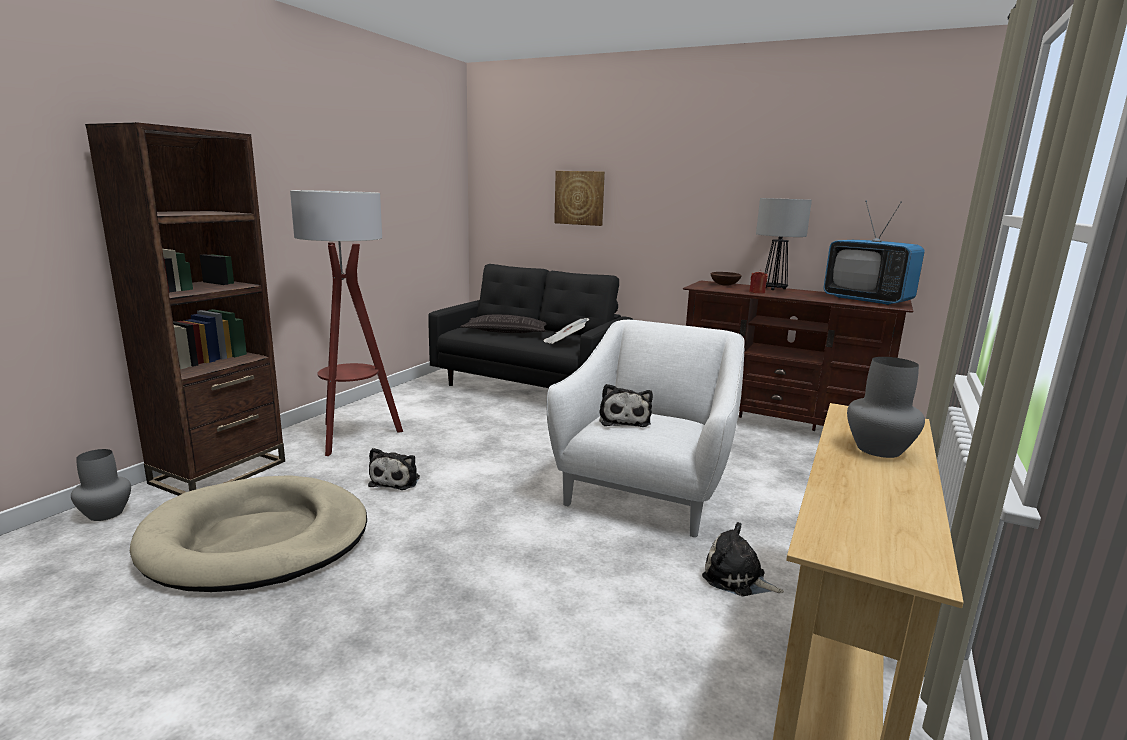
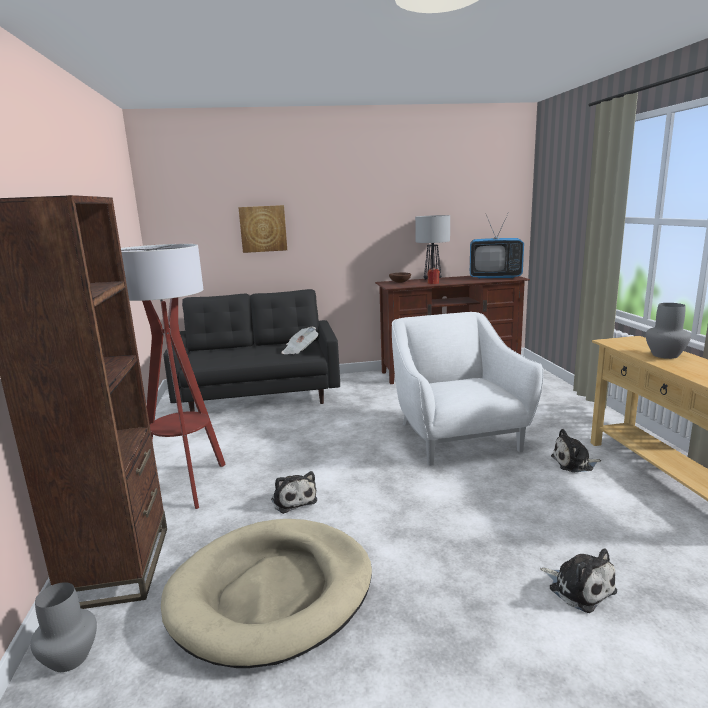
camera: 35 degrees left, 0 degrees up
pillow [461,315,546,333] -> none
plush toy [599,384,653,427] -> plush toy moved to [540,548,617,613]

